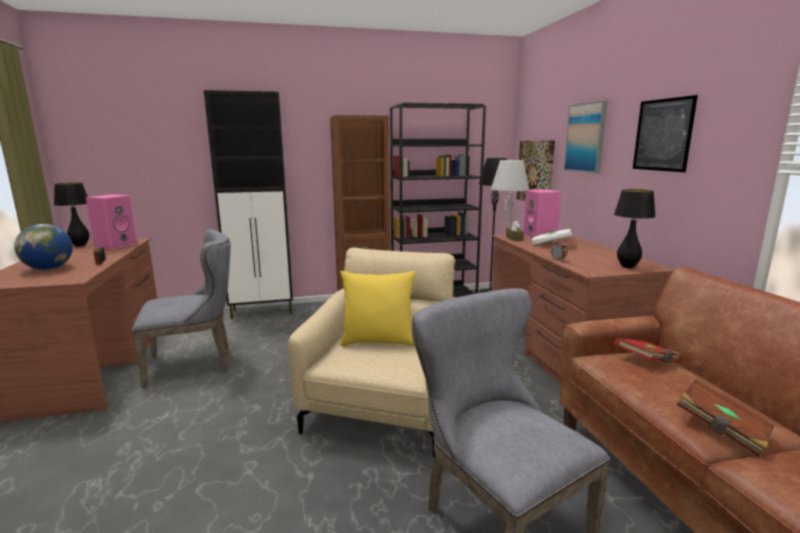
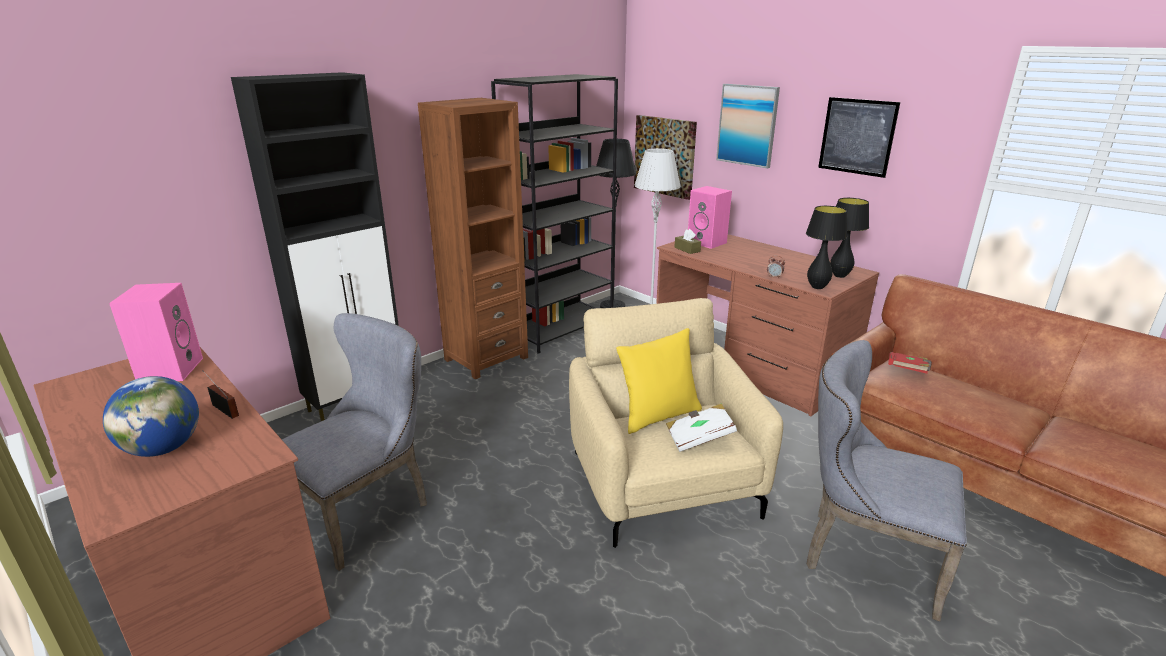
camera: 30 degrees left, 10 degrees up
black table lamp [54,183,89,247] -> black table lamp moved to [806,206,847,289]
white book [532,227,572,245] -> white book moved to [666,404,737,452]
brown book [677,380,774,456] -> none

